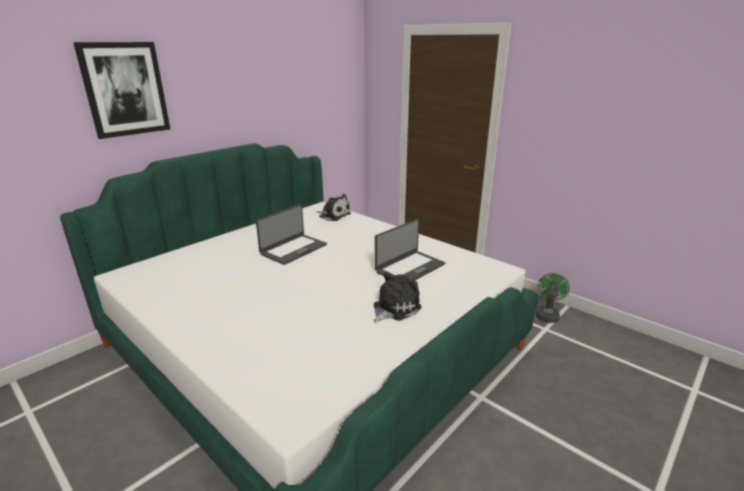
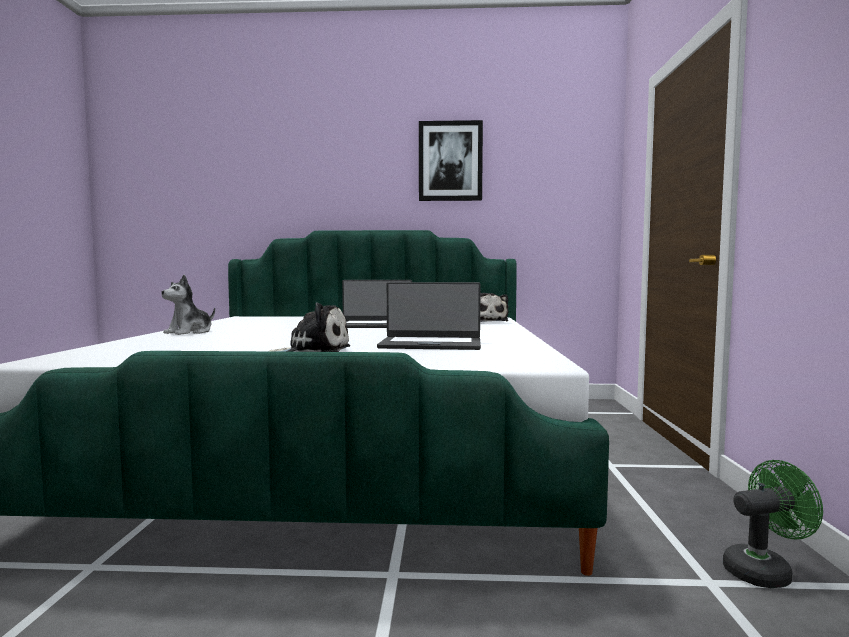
camera: 50 degrees right, 20 degrees down
picture [73,42,170,139] -> picture moved to [419,120,483,201]
none -> plush toy [162,275,215,335]

